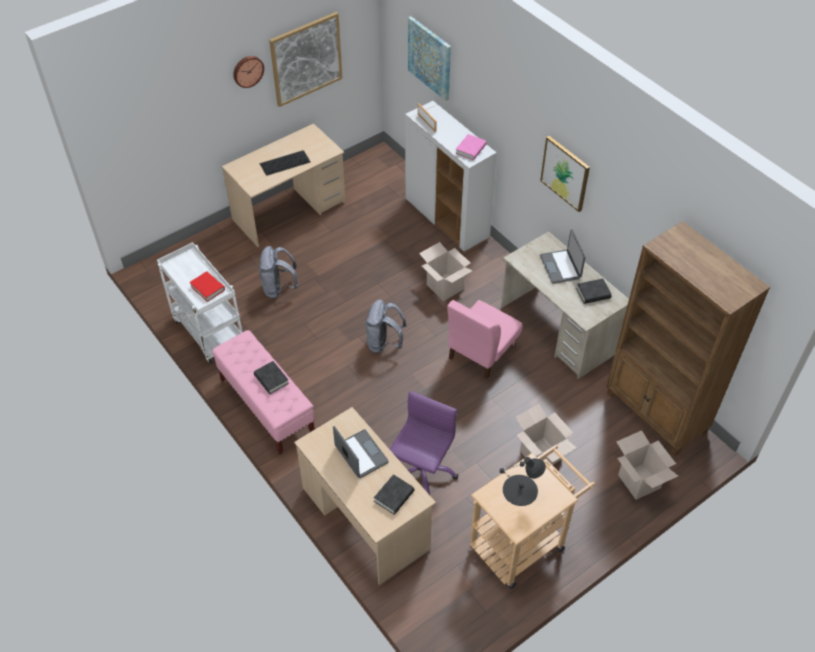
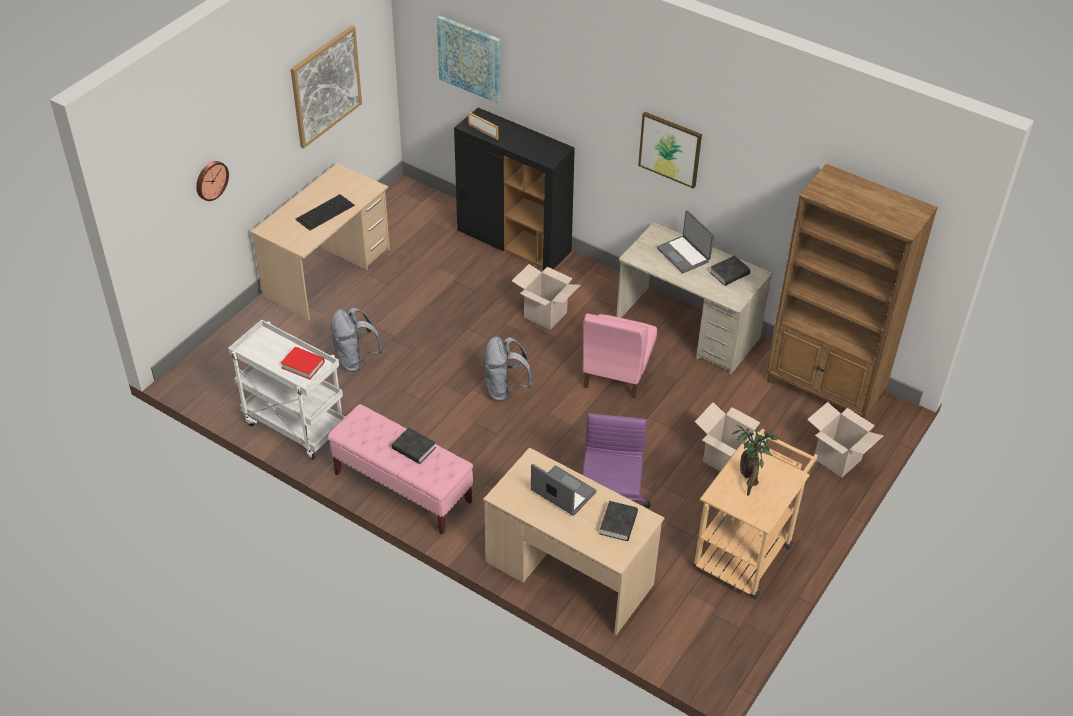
camera: 20 degrees left, 5 degrees down
wall clock [233,56,264,88] -> wall clock moved to [196,161,229,201]
white cabinet [405,101,497,252] -> black cabinet [454,108,575,270]
pink book [455,134,487,160] -> none
black table lamp [500,457,546,506] -> potted plant [732,425,779,496]

